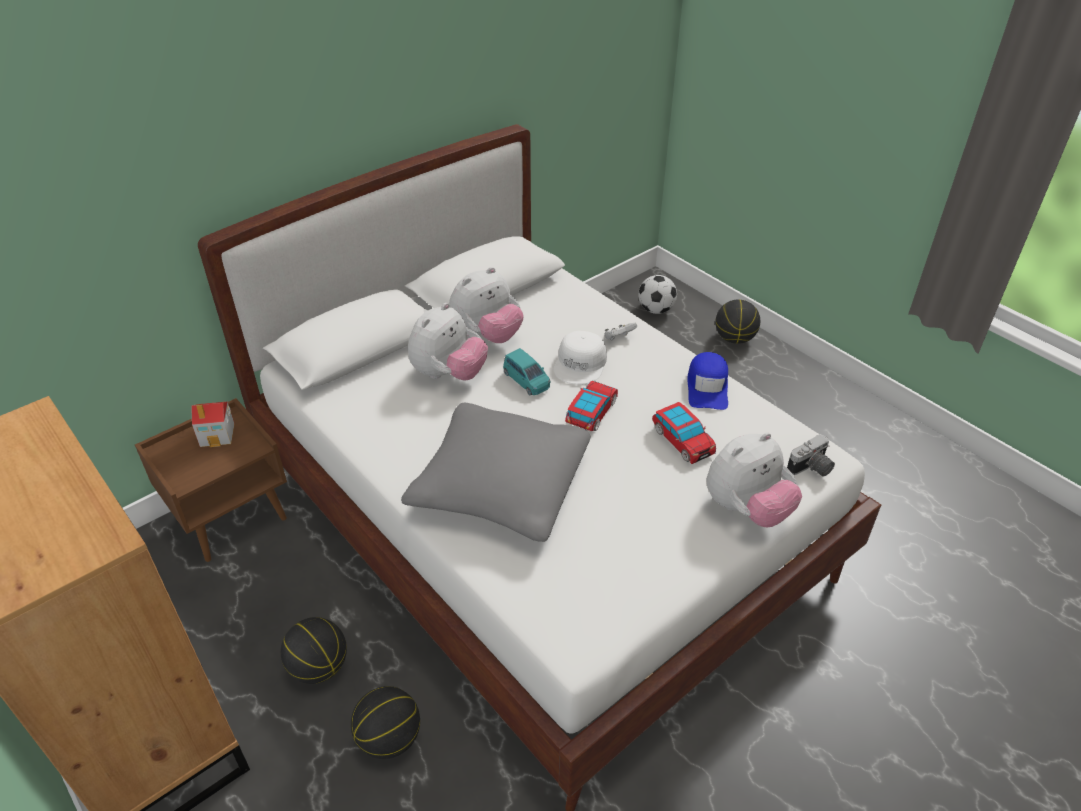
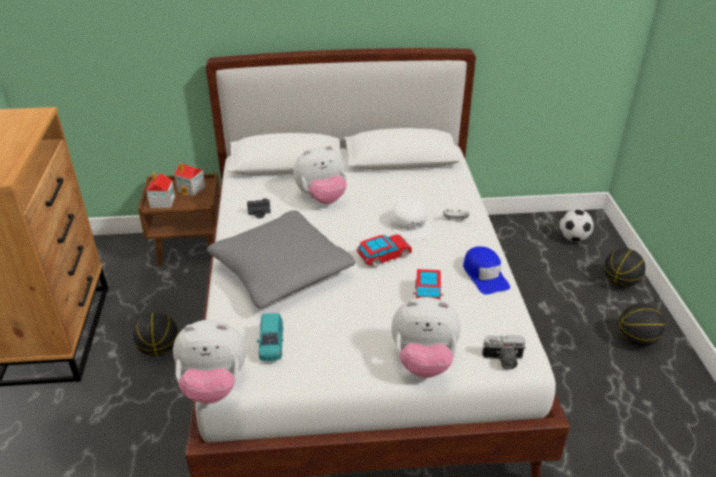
camera: 35 degrees right, 5 degrees down
basketball [351,686,420,759] -> basketball moved to [619,303,665,347]
plush toy [449,267,524,343] -> plush toy moved to [173,320,246,404]
turquoise toy car [503,348,551,395] -> turquoise toy car moved to [257,313,283,361]
white cap [553,331,607,385] -> white cap turned 75 degrees counterclockwise [389,200,433,240]
blue cap [687,352,728,410] -> blue cap turned 60 degrees counterclockwise [463,246,510,295]
none -> toy house [147,172,175,208]
none -> camera [247,198,271,219]

